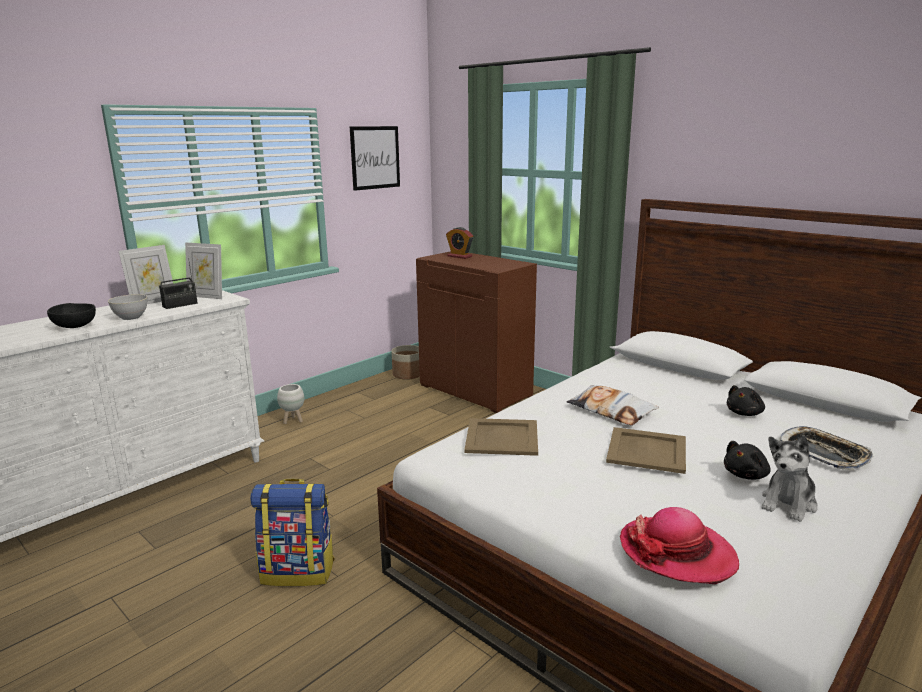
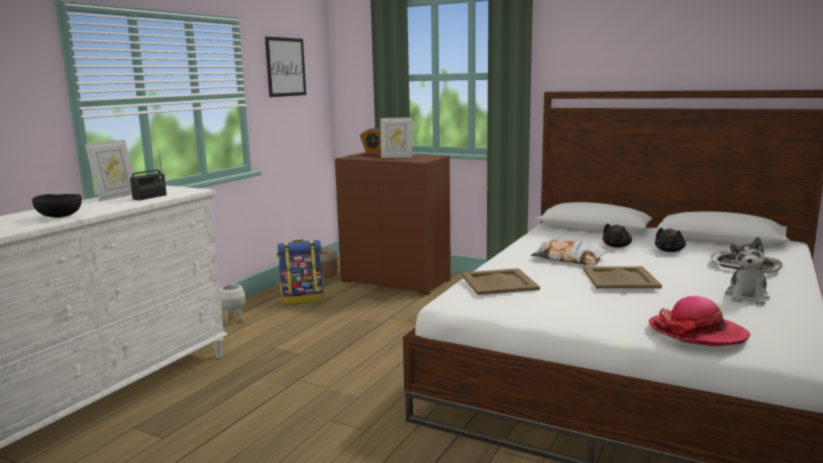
camera: 15 degrees left, 5 degrees down
grey bowl [108,294,147,320] -> none
picture frame [185,242,222,299] -> picture frame moved to [380,117,412,158]
backpack [250,479,335,586] -> backpack moved to [277,240,323,305]
black plush toy [724,441,771,480] -> black plush toy moved to [603,223,632,247]

